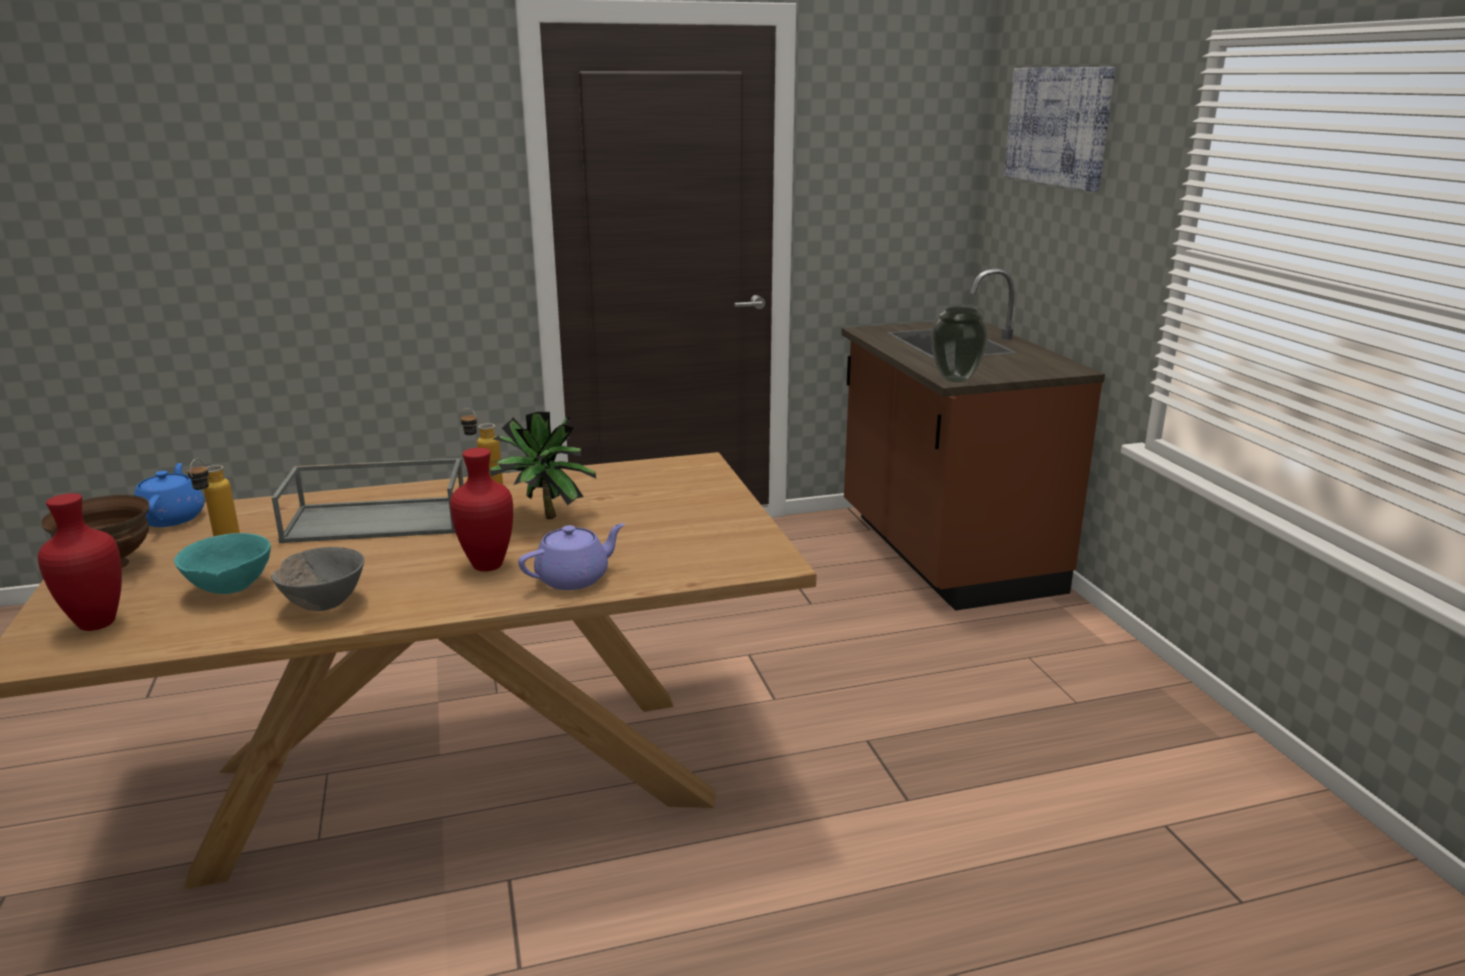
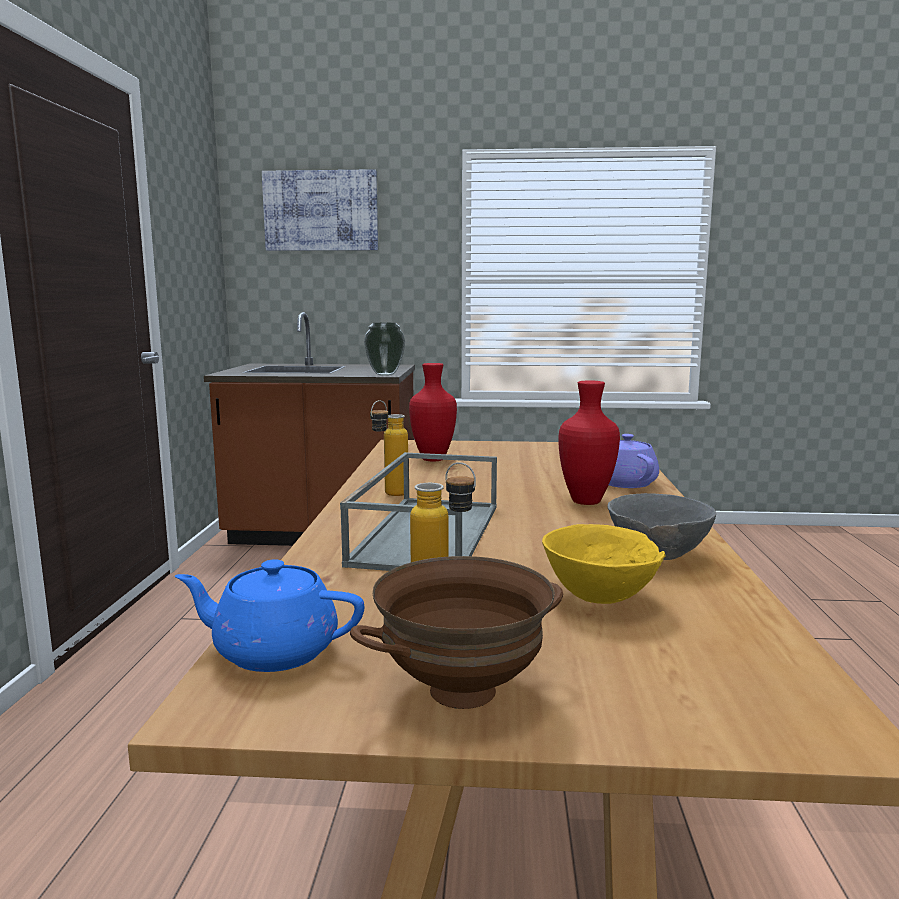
camera: 70 degrees left, 10 degrees down
red vase [38,493,122,631] -> red vase moved to [409,363,457,461]
turquoise bowl [174,533,271,594] -> yellow bowl [542,524,666,604]
potted plant [489,412,596,519] -> none

